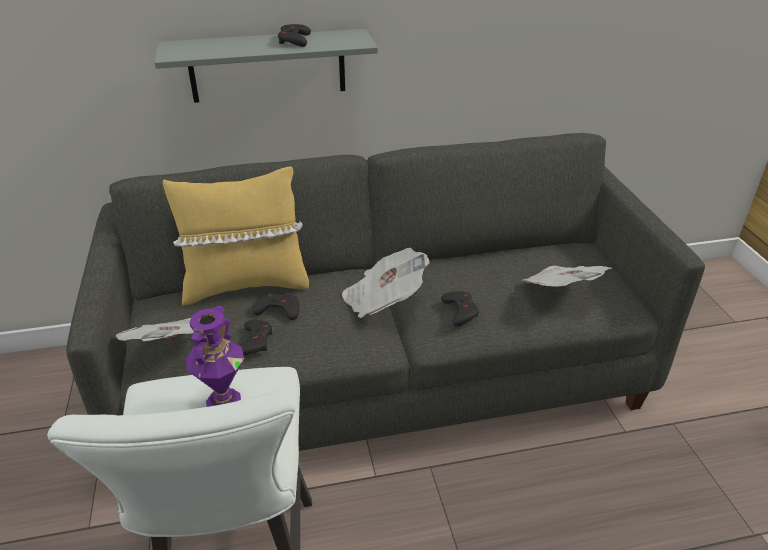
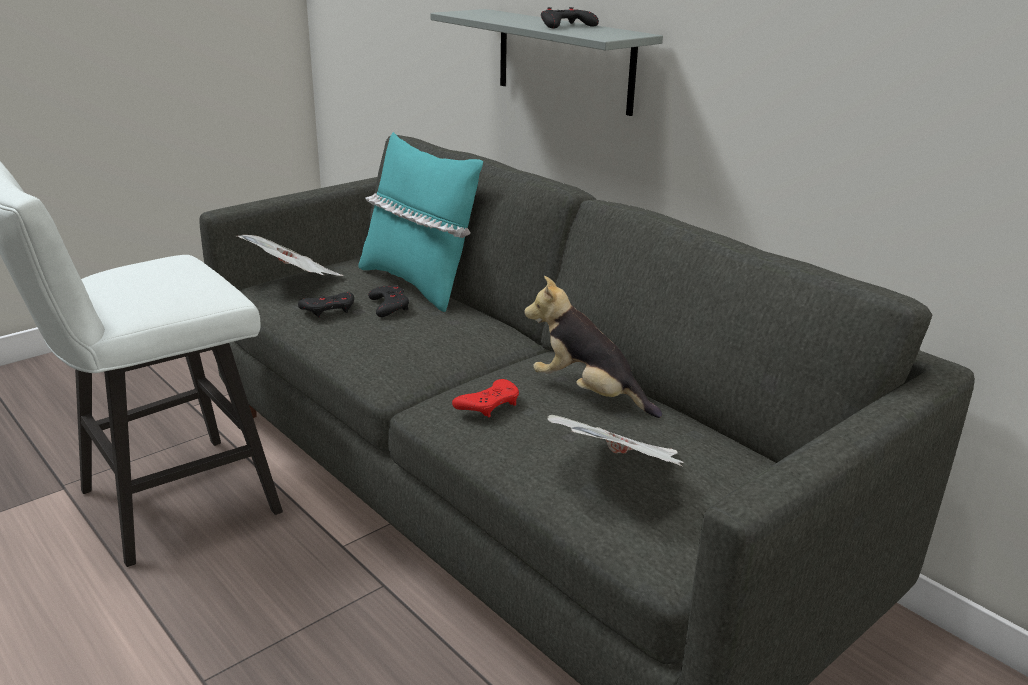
camera: 60 degrees right, 10 degrees down
yellow pillow [163,167,309,306] -> turquoise pillow [358,132,483,312]
purple vase [186,306,244,407] -> none
newspaper [342,248,430,318] -> none
black game controller [441,291,479,326] -> red game controller [452,379,519,417]
none -> plush toy [524,276,662,418]

